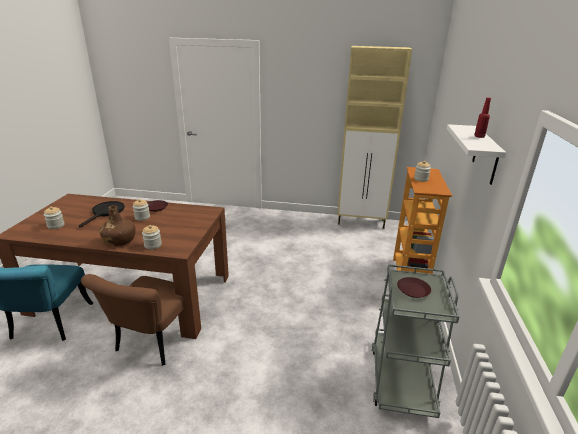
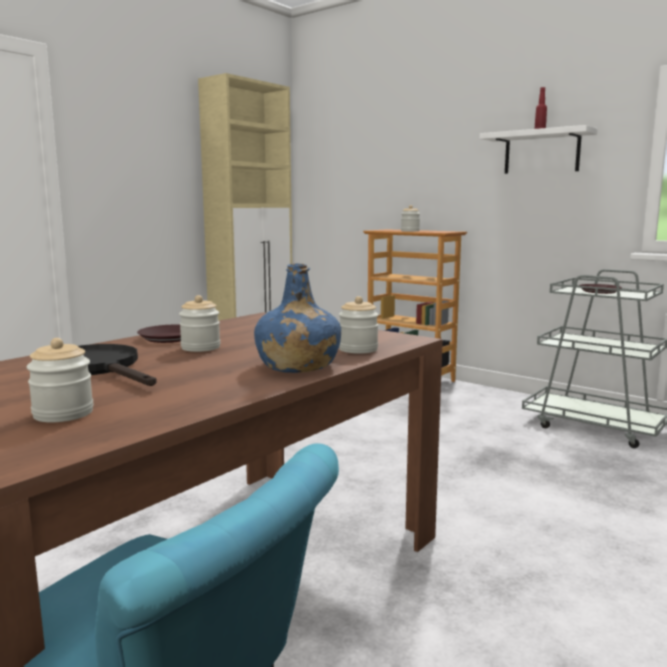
camera: 60 degrees left, 15 degrees down
brown chair [81,274,185,366] -> none
brown bottle [99,205,136,246] -> blue bottle [254,263,341,373]

